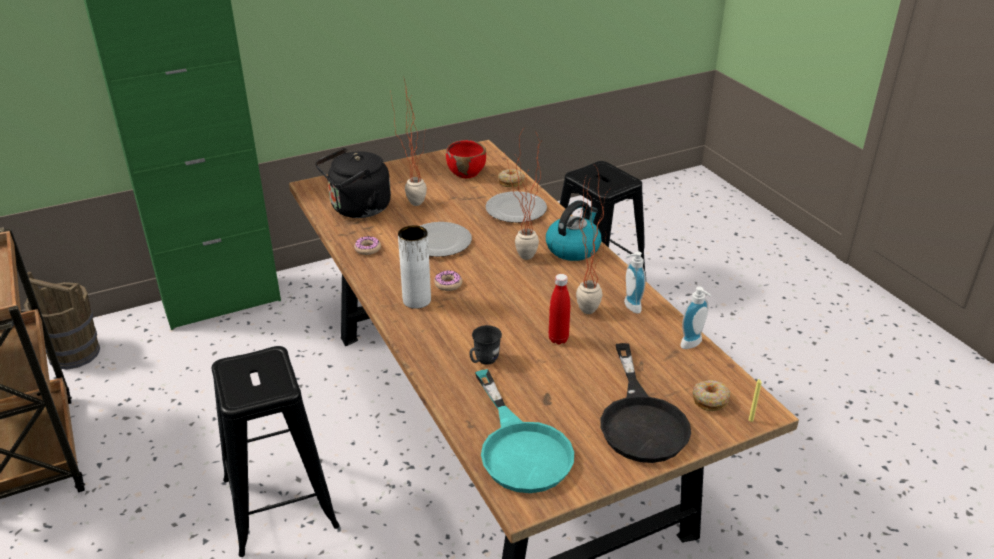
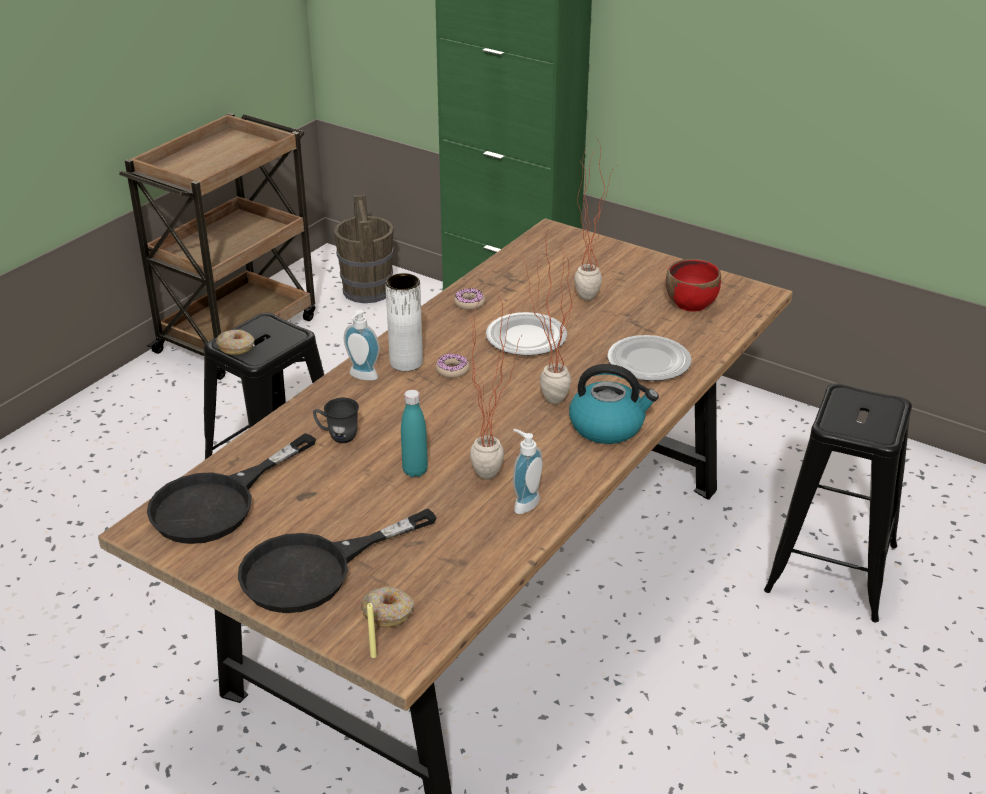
camera: 60 degrees right, 0 degrees up
black kettle [315,148,391,218] -> none
turquoise frying pan [475,369,574,493] -> black frying pan [147,433,316,544]
donut [498,169,525,187] -> donut moved to [216,330,255,355]
red bottle [549,274,570,344] -> turquoise bottle [401,390,428,477]
soap dispenser [680,286,711,349] -> soap dispenser moved to [344,310,380,381]

